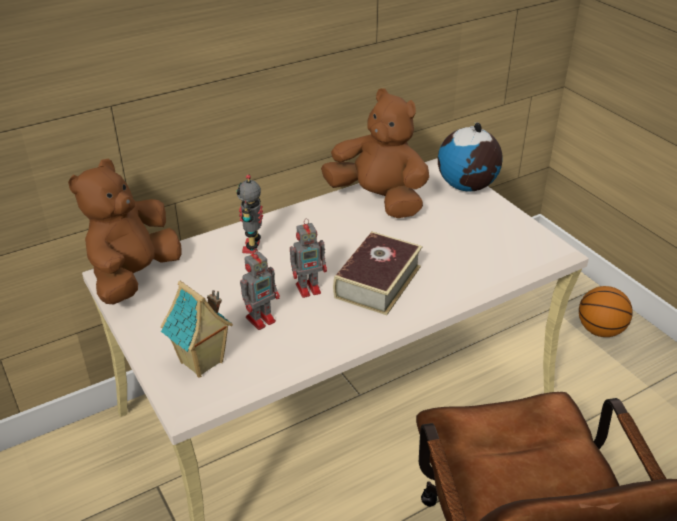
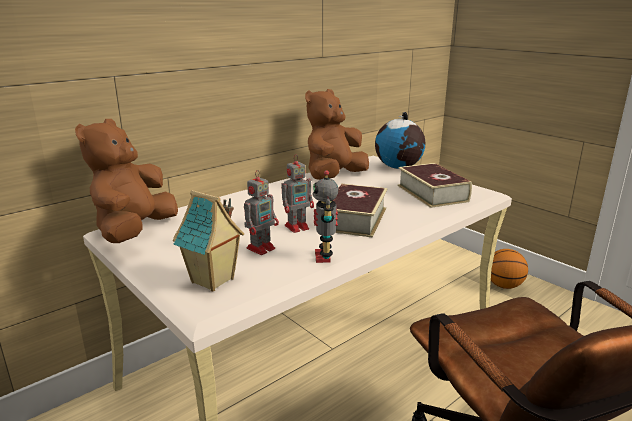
camera: 10 degrees left, 15 degrees down
toy robot [236,175,263,254] -> toy robot moved to [313,170,339,263]
brown plush toy [321,88,429,218] -> brown plush toy turned 75 degrees counterclockwise [305,89,369,180]
none -> book [397,163,472,208]

